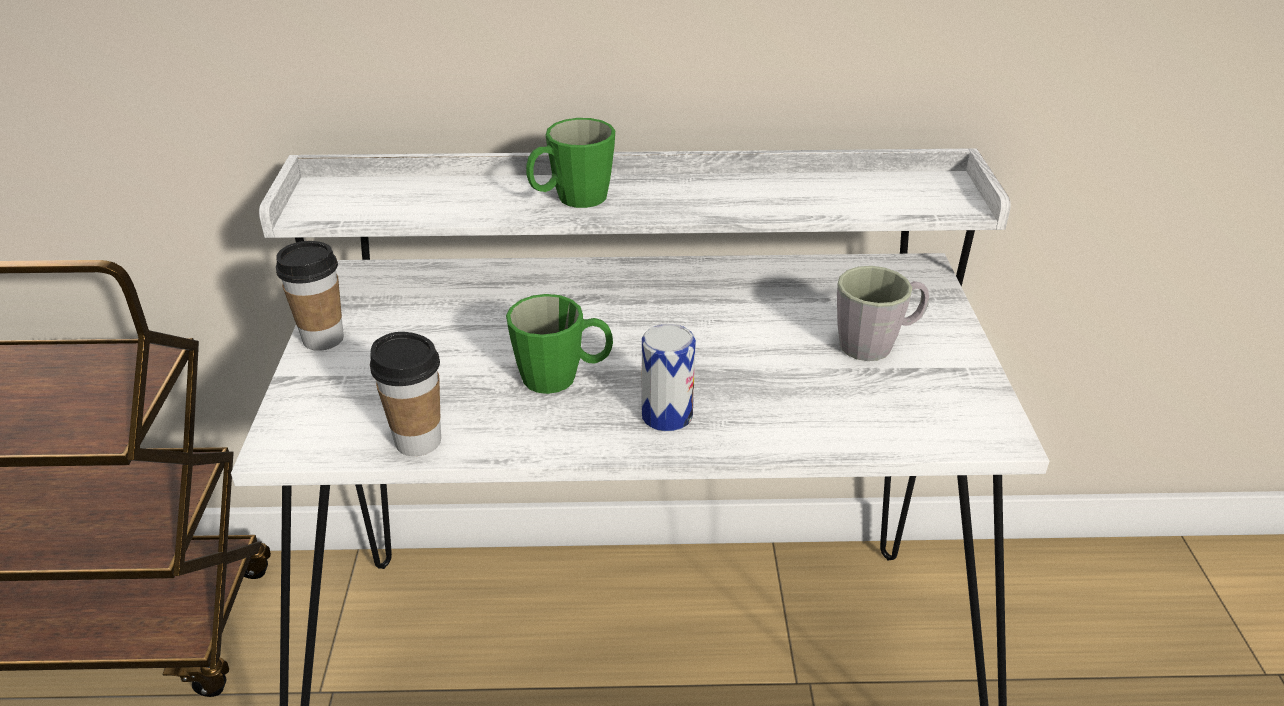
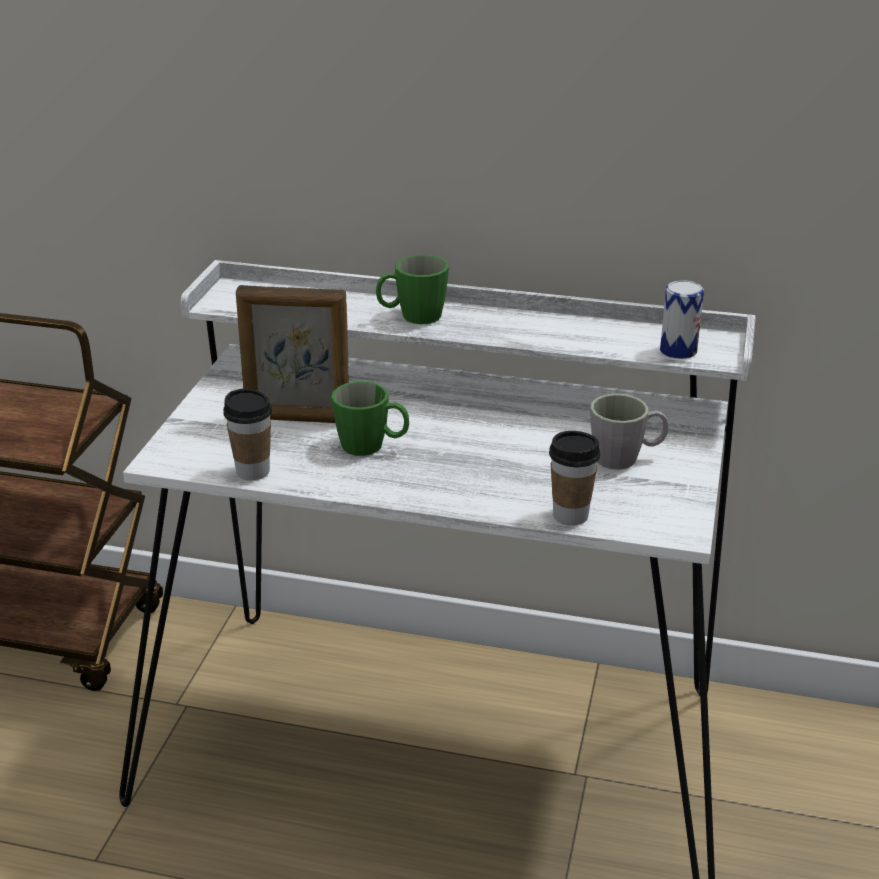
camera: 15 degrees right, 5 degrees down
cup [276,241,344,351] -> cup moved to [549,431,600,526]
can [642,324,696,432] -> can moved to [660,280,704,359]
none -> picture frame [236,285,349,423]

